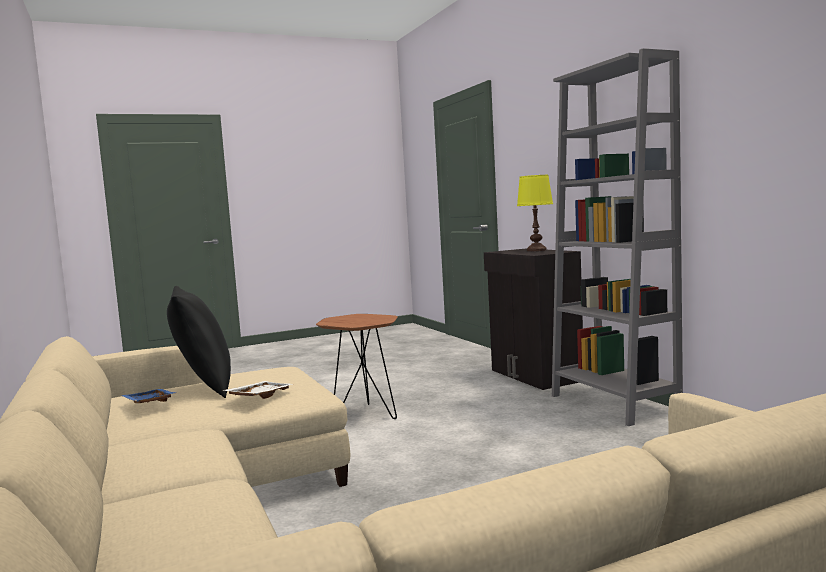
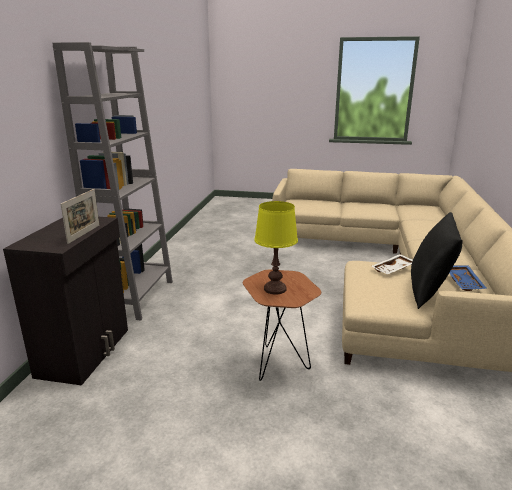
camera: 145 degrees left, 15 degrees up
yellow table lamp [517,175,553,251] -> yellow table lamp moved to [254,201,298,295]
none -> picture frame [61,189,99,244]

